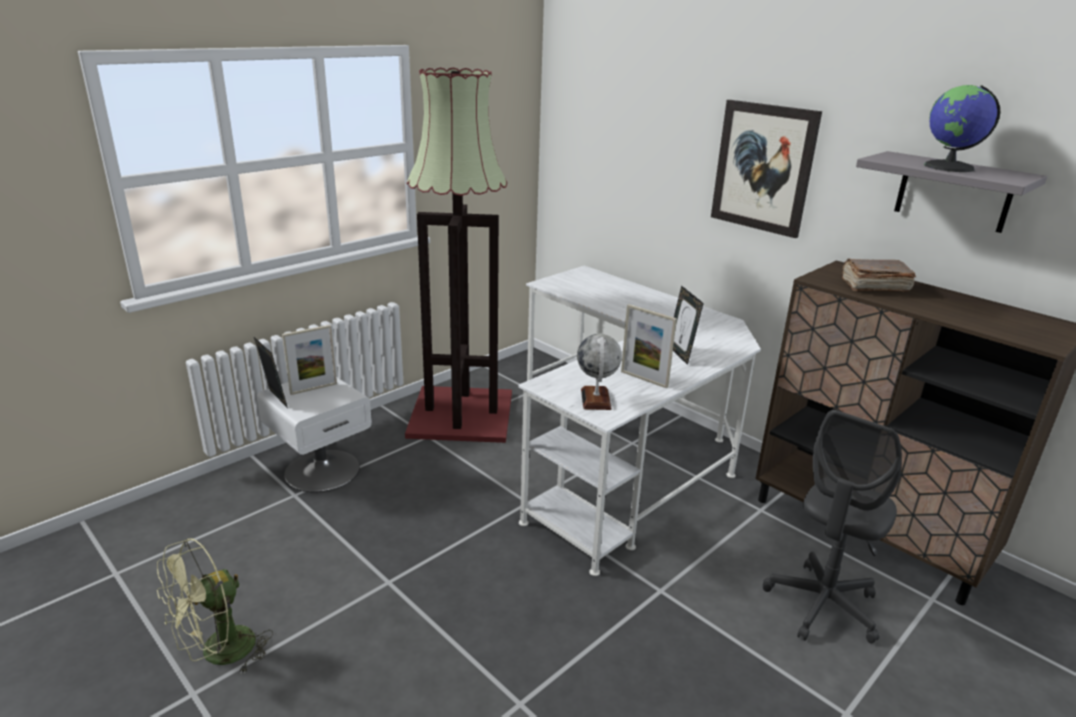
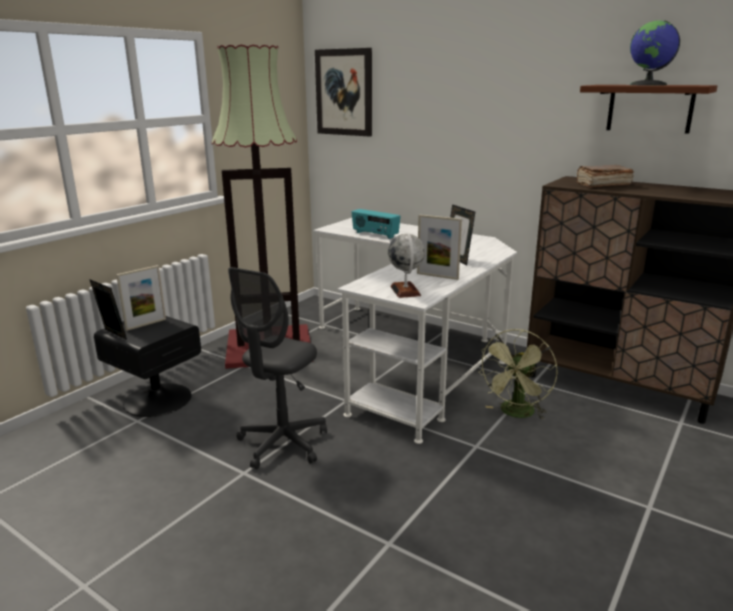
camera: 10 degrees left, 5 degrees down
green fan [157,538,273,674] -> green fan moved to [478,329,558,420]
white nightstand [257,377,372,492] -> black nightstand [94,316,201,417]
picture [711,100,822,238] -> picture moved to [315,48,372,137]
grey office chair [763,410,902,643] -> grey office chair moved to [228,267,327,469]
grey shelf [856,151,1047,233] -> brown shelf [580,85,718,134]
none -> radio [352,209,401,239]

